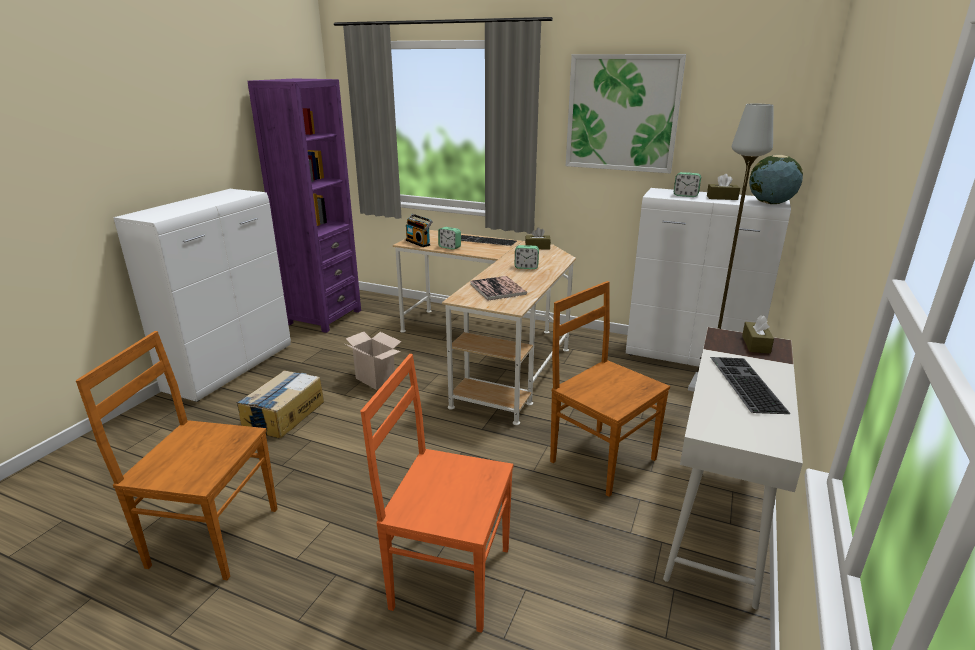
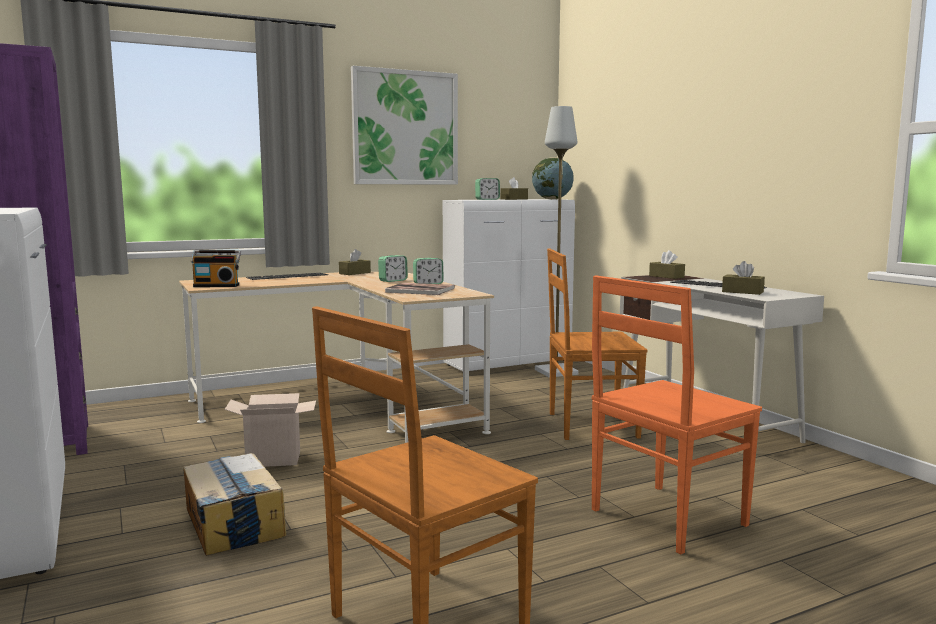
camera: 50 degrees left, 15 degrees down
alarm clock [438,227,461,250] -> alarm clock moved to [413,258,444,284]
none -> brown tissue box [722,261,765,295]

